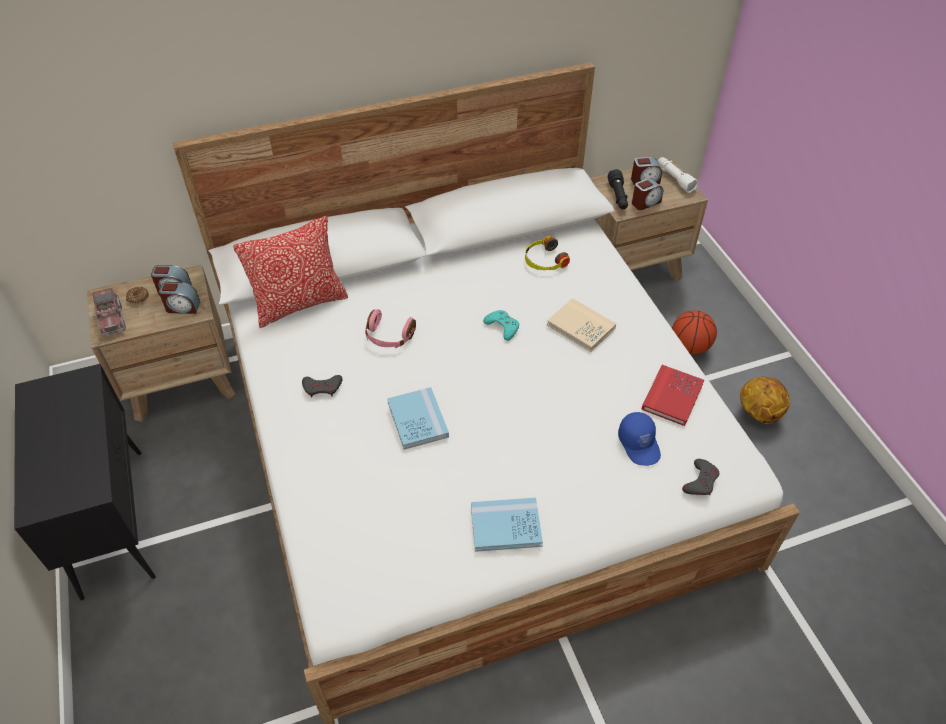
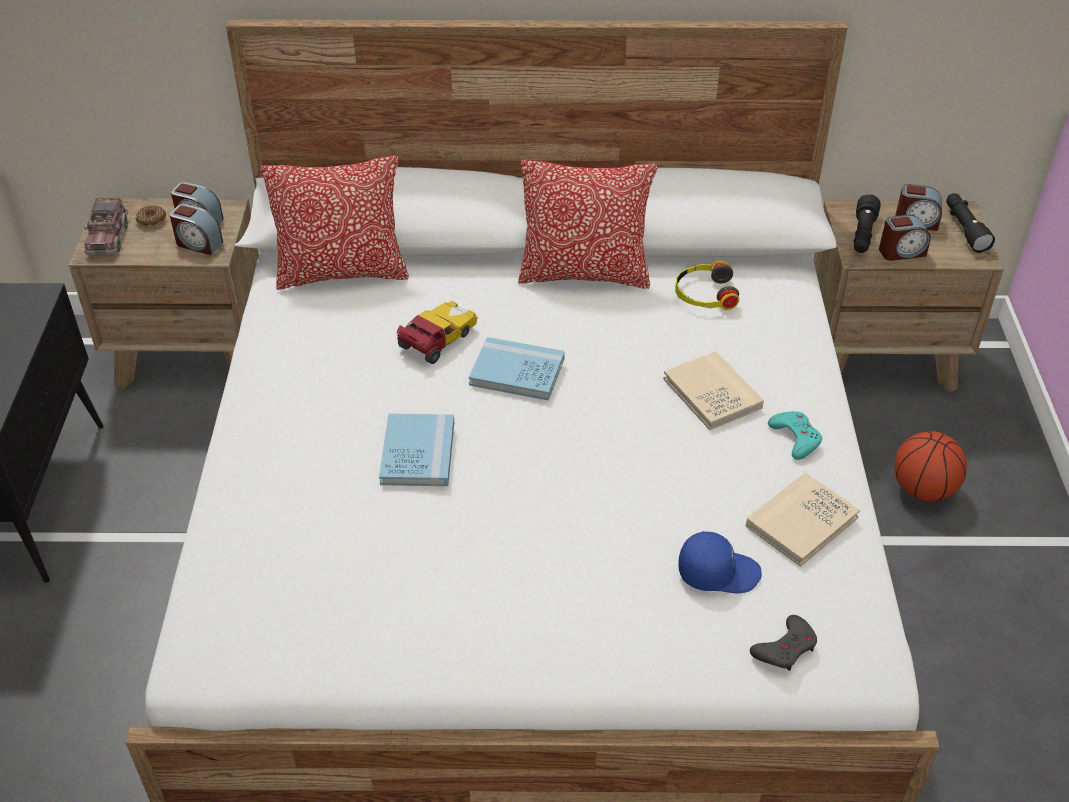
camera: 20 degrees right, 5 degrees down
grey game controller [302,375,342,398] -> none
pink headphones [365,309,416,348] -> toy car [397,301,478,364]
blue book [471,498,543,552] -> blue book moved to [469,337,565,401]
turquoise game controller [483,310,519,341] -> turquoise game controller moved to [768,411,822,460]
blue cap [618,412,661,466] -> blue cap turned 90 degrees counterclockwise [678,531,762,594]
red book [641,365,704,426] -> beige book [746,472,860,567]
white flashlight [658,157,698,193] -> black flashlight [946,193,995,253]
basketball [740,376,790,424] -> none
none -> pillow [518,160,657,289]

